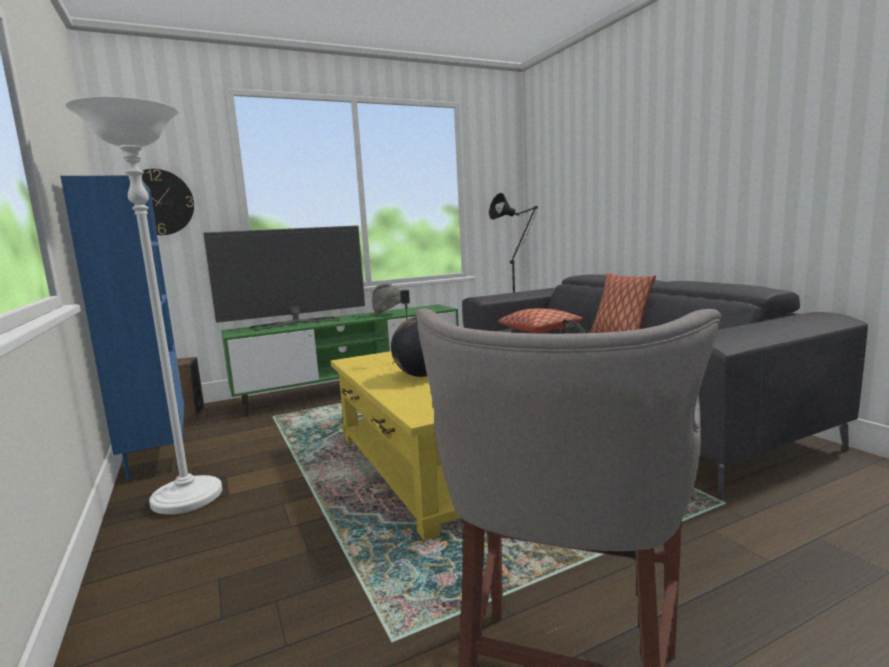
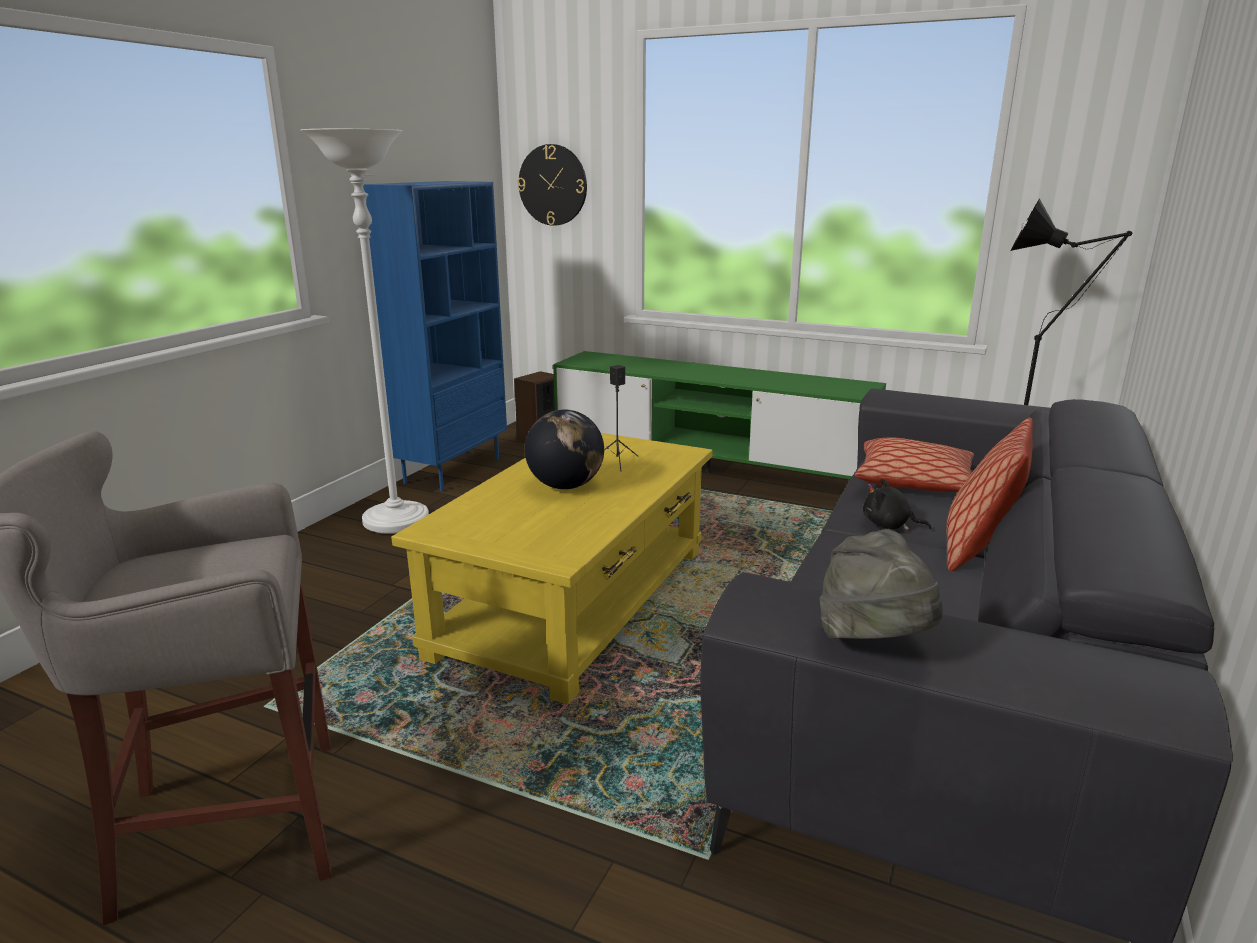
camera: 50 degrees right, 10 degrees up
television [203,225,365,331] -> none
grey hat [372,283,401,315] -> grey hat moved to [820,529,943,639]

